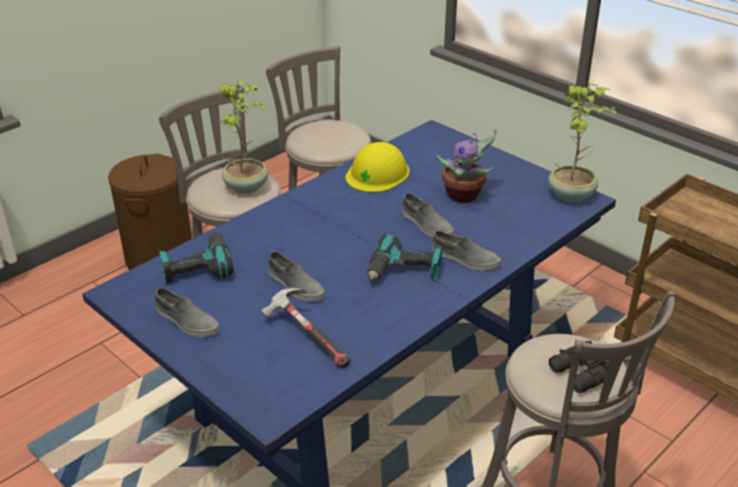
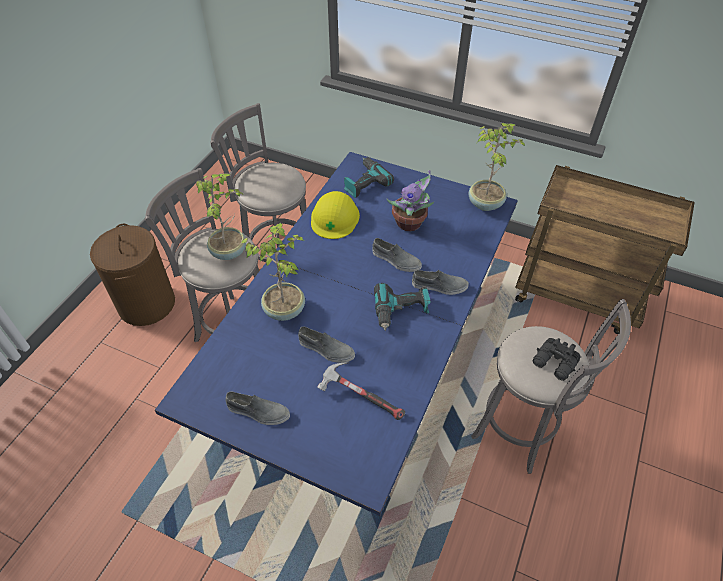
camera: 20 degrees left, 15 degrees up
power drill [159,232,234,284] -> power drill moved to [344,157,394,198]
none -> potted plant [241,223,305,321]

